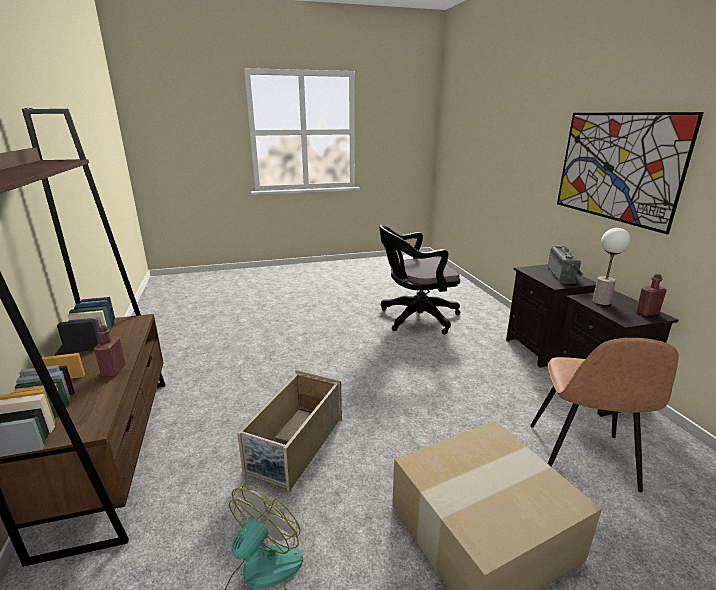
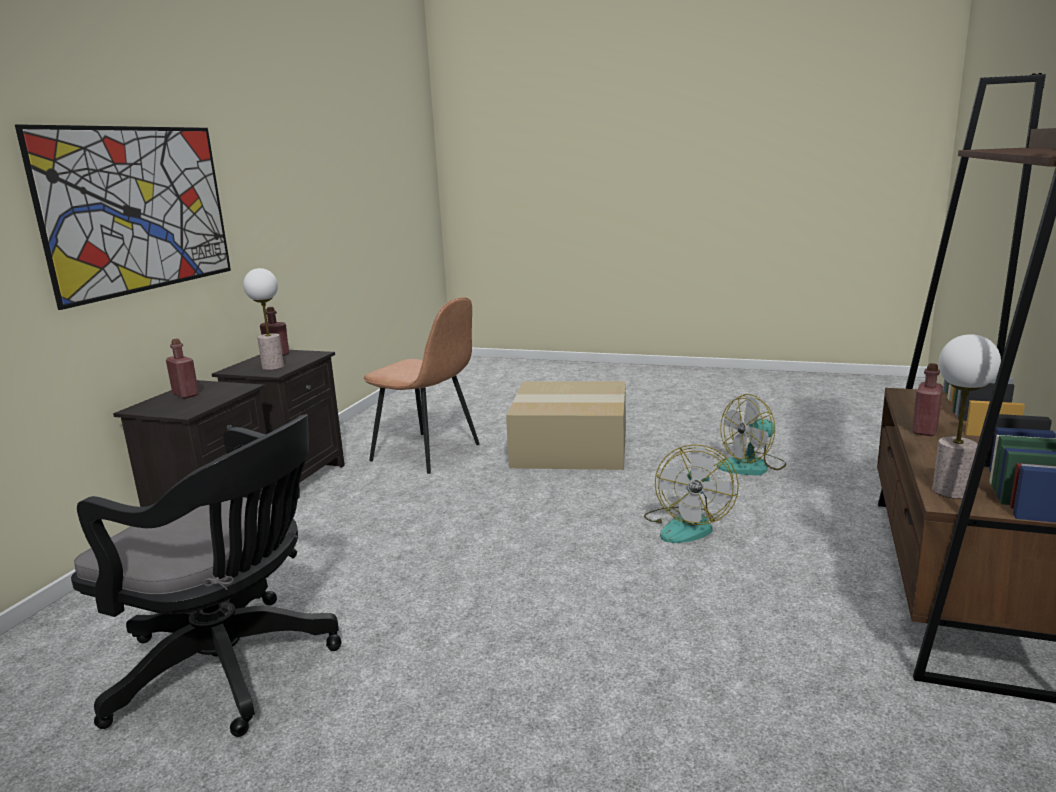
camera: 145 degrees left, 5 degrees down
beige storage box [237,370,342,491] -> fan [644,444,739,543]
brown chair [530,338,679,492] -> brown chair turned 75 degrees clockwise [364,297,479,474]
radio [548,245,583,284] -> red bottle [166,339,199,399]
none -> table lamp [933,334,1001,499]

